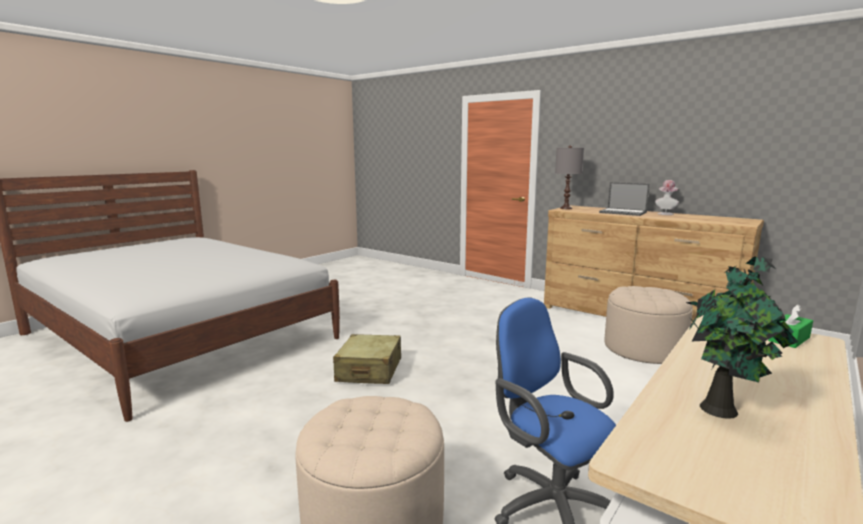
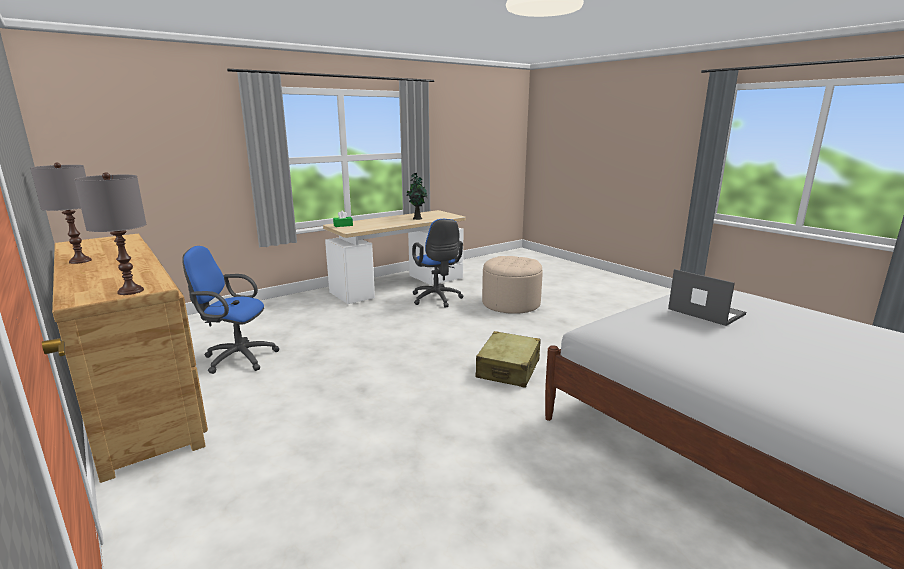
camera: 165 degrees left, 5 degrees up
laptop [599,182,650,216] -> laptop moved to [668,269,746,326]
beige ottoman [604,286,693,364] -> blue office chair [182,246,279,374]
hat [655,180,679,215] -> grey table lamp [30,163,92,264]

